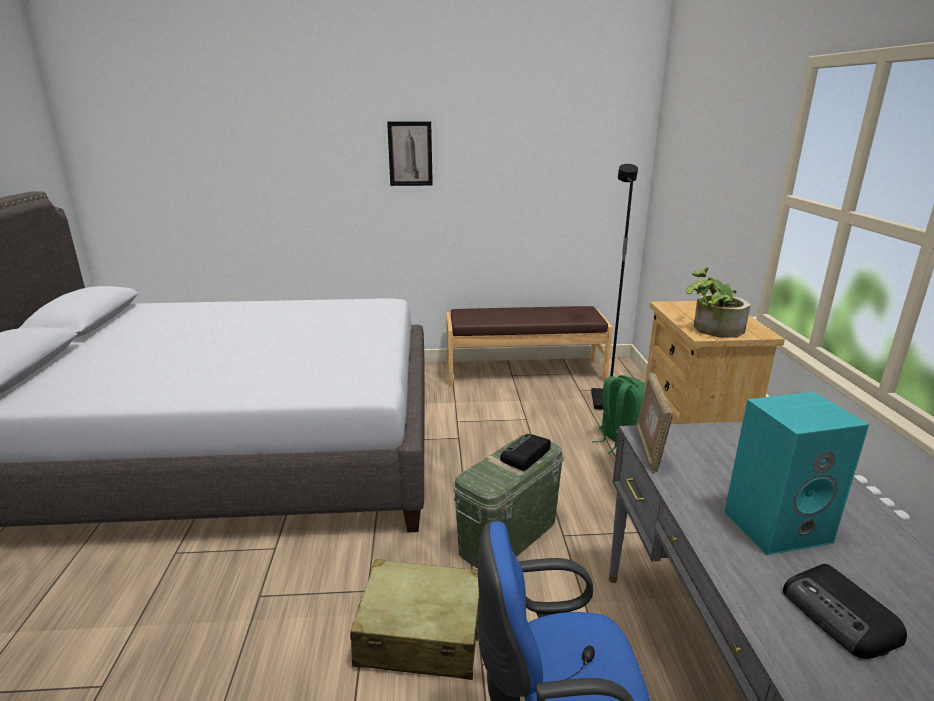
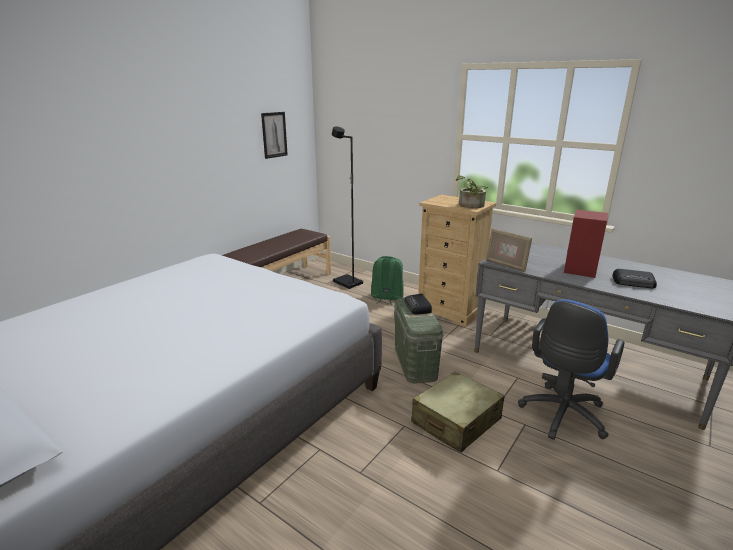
camera: 50 degrees left, 0 degrees up
picture [387,121,433,186] -> picture moved to [261,112,288,159]
turquoise speaker [724,392,869,555] -> red speaker [564,210,608,278]

